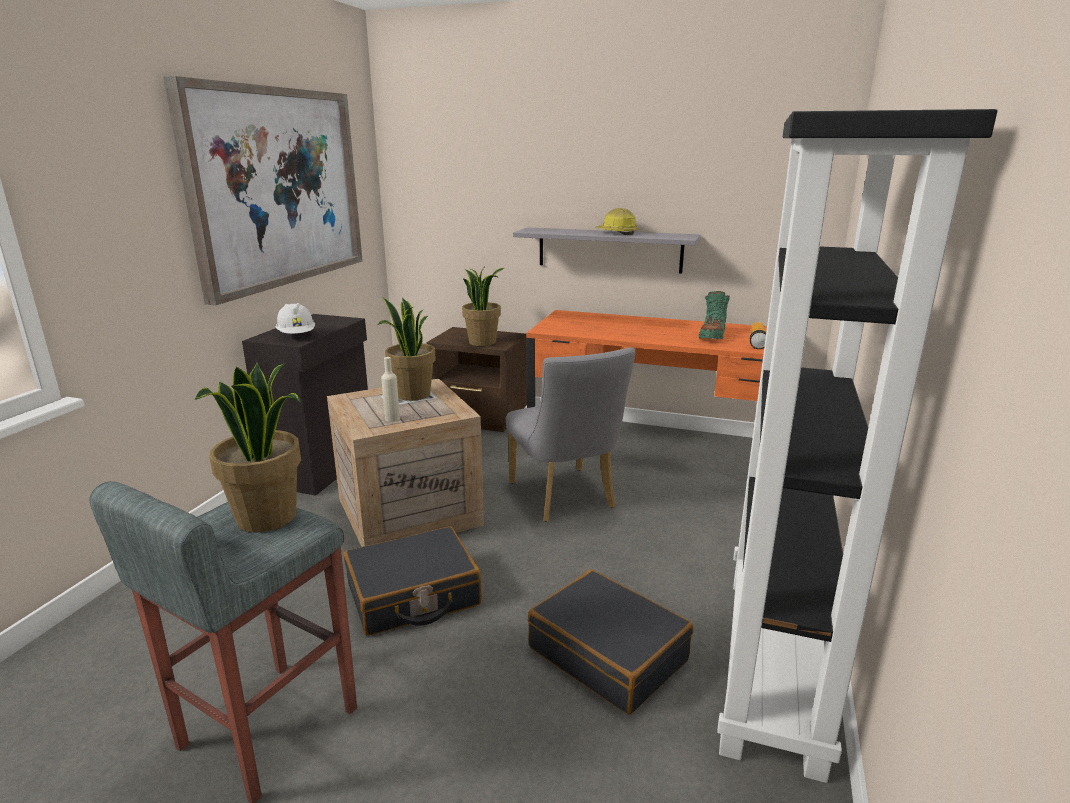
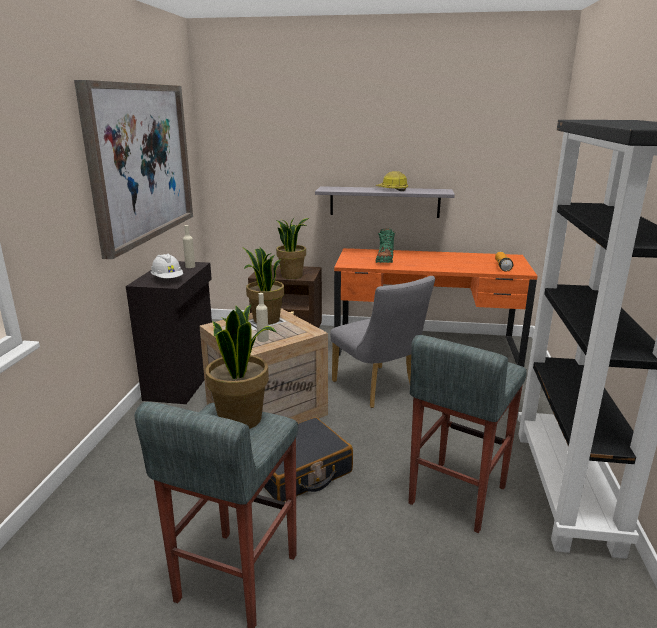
camera: 10 degrees left, 0 degrees up
black suitcase [528,570,693,714] -> grey stool [408,335,527,533]
green boot [699,291,730,340] -> green boot moved to [376,228,395,263]
none -> beige bottle [183,225,195,268]

